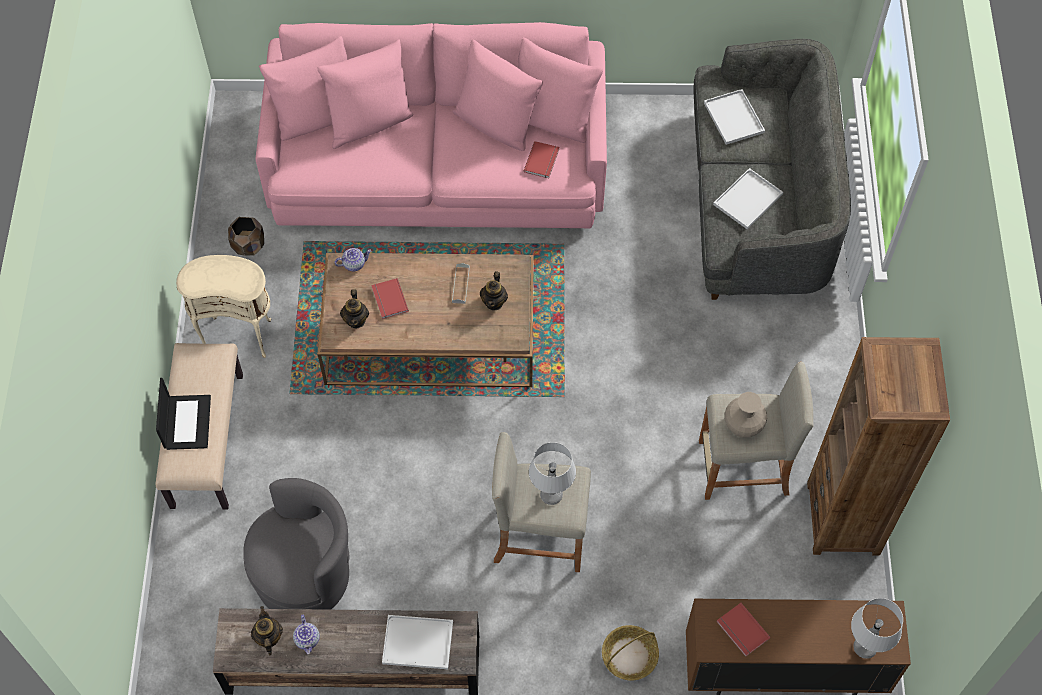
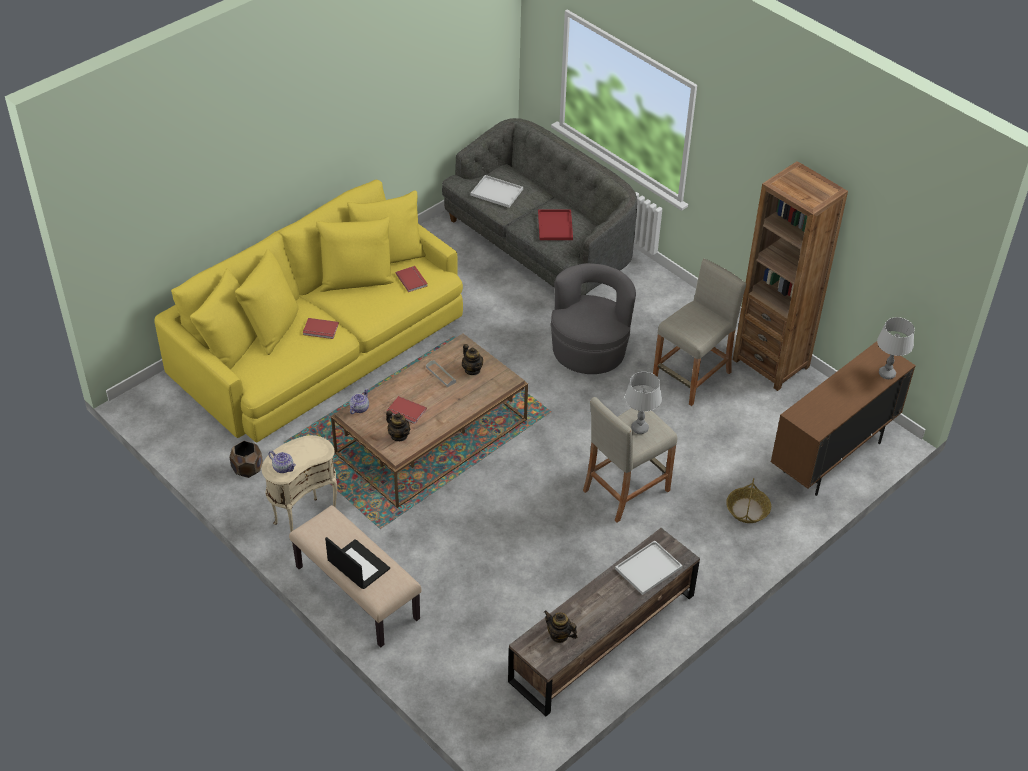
camera: 45 degrees left, 15 degrees down
grey armchair [243,478,349,610] -> grey armchair moved to [551,263,636,374]
pink sofa [256,22,607,228] -> yellow sofa [154,180,463,443]
teapot [293,614,320,654] -> teapot moved to [268,451,296,473]
white tray [713,168,783,229] -> red tray [538,209,573,240]
red book [717,603,770,657] -> red book moved to [303,318,339,339]
beige vase [725,392,767,438] -> none

